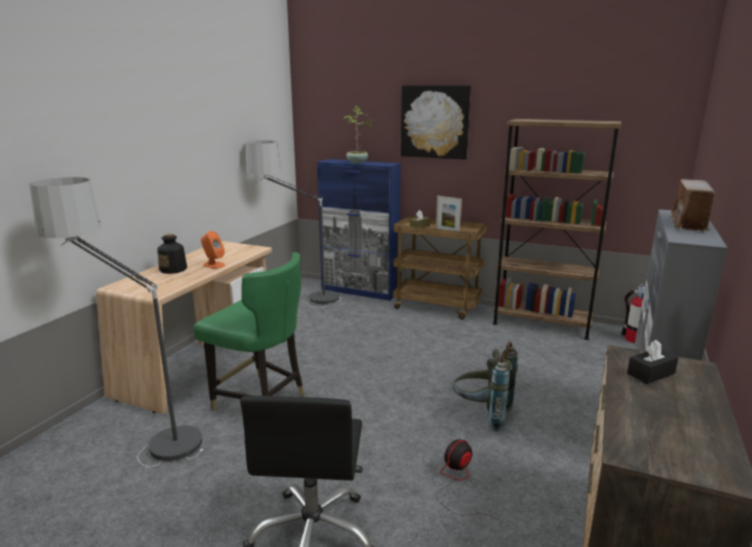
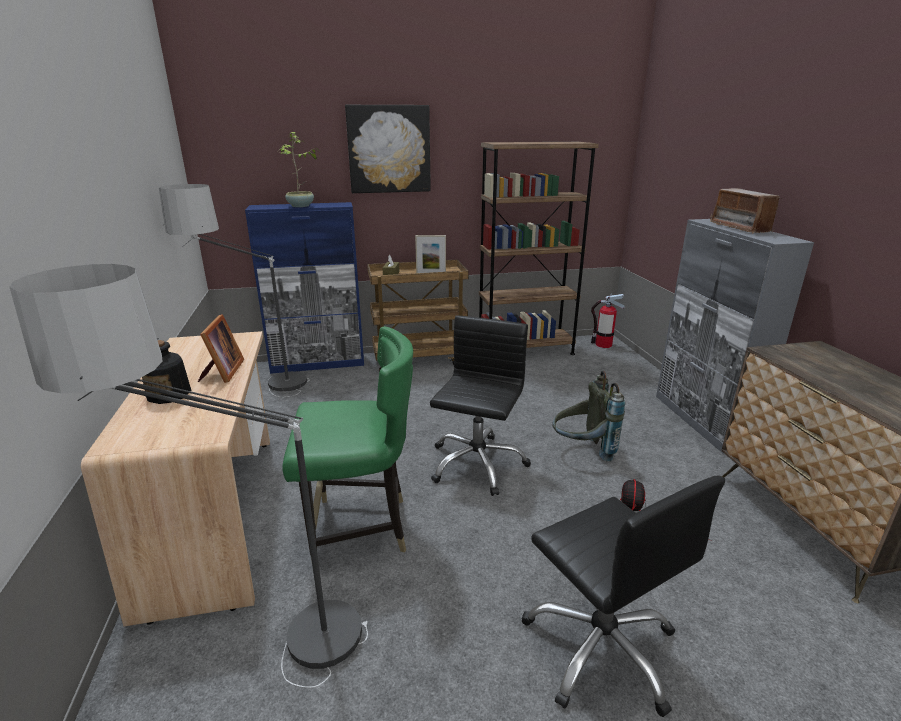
camera: 35 degrees left, 5 degrees up
orange speaker [201,231,225,269] -> picture frame [198,314,244,383]
black tissue box [627,339,678,384] -> none
none -> black office chair [430,315,531,496]

